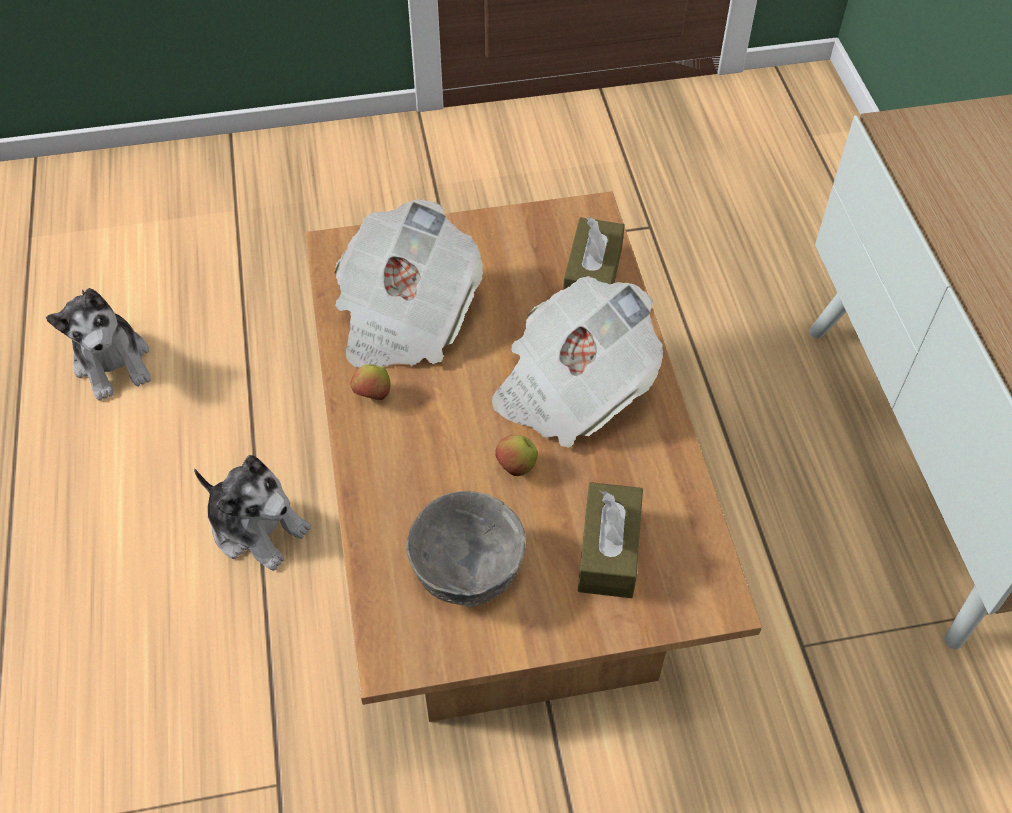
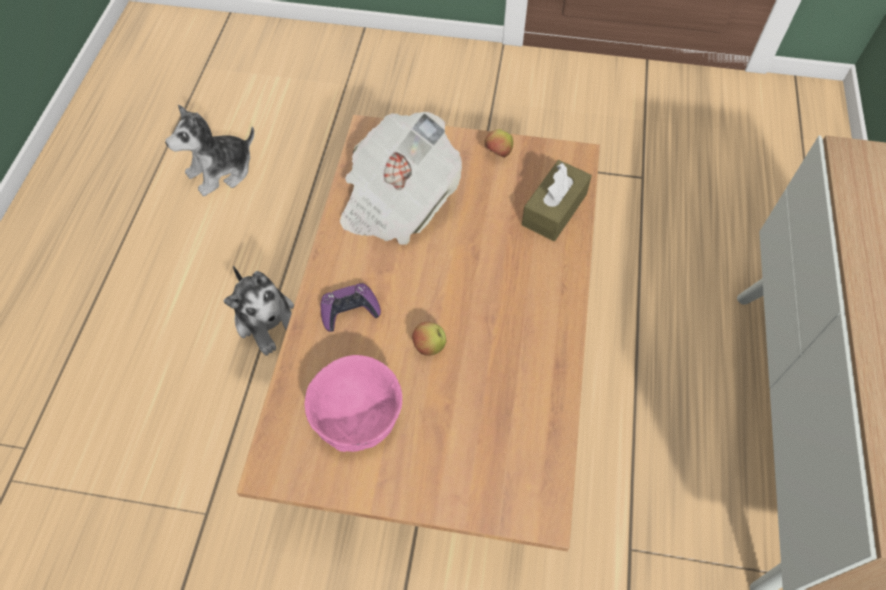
camera: 20 degrees right, 5 degrees up
plush toy [46,288,151,401] -> plush toy turned 60 degrees clockwise [165,105,254,196]
apple [350,364,391,400] -> apple moved to [485,129,513,158]
grey bowl [406,491,526,607] -> pink bowl [305,355,402,452]
newspaper [492,276,663,448] -> none
brown tissue box [578,482,643,598] -> none
none -> purple game controller [321,283,381,332]

